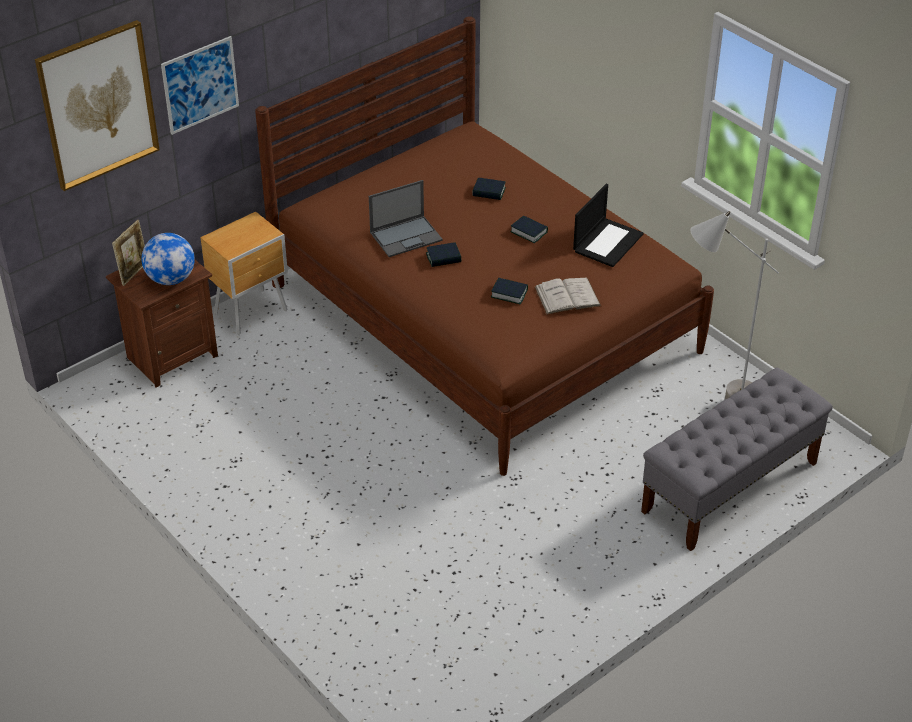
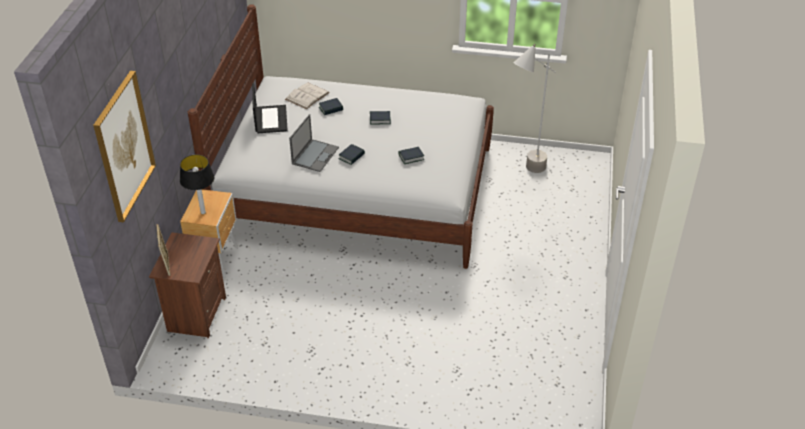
camera: 40 degrees left, 0 degrees up
globe [142,233,195,285] -> none
picture [161,36,239,135] -> none
brown bed [255,16,714,476] -> white bed [188,4,494,269]
white book [534,278,601,315] -> white book moved to [285,83,330,109]
laptop [573,184,643,267] -> laptop moved to [252,83,288,133]
grey bench [641,368,833,551] -> none
none -> table lamp [180,154,214,214]

